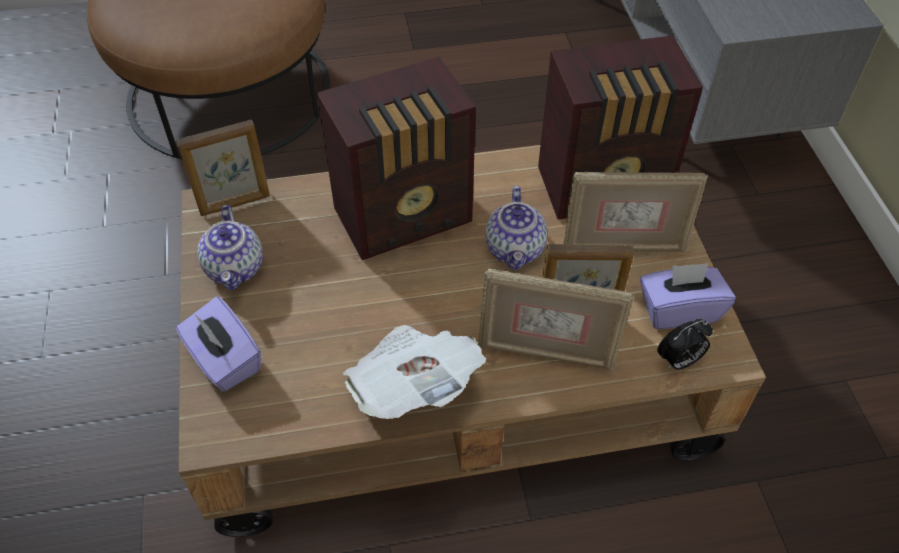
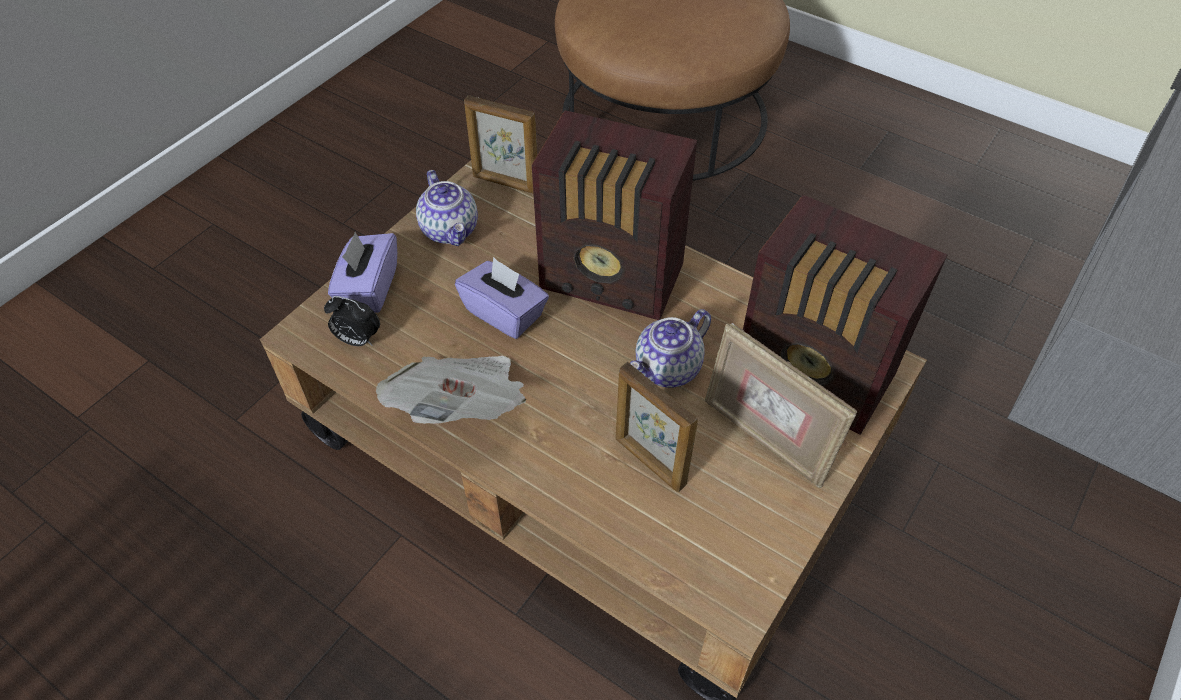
camera: 45 degrees right, 0 degrees up
teapot [197,205,263,290] -> teapot turned 60 degrees counterclockwise [416,170,478,246]
picture frame [478,269,633,370] -> none
purple tissue box [640,263,736,329] -> purple tissue box moved to [455,257,549,339]
alarm clock [657,319,713,370] -> alarm clock moved to [324,296,380,346]

